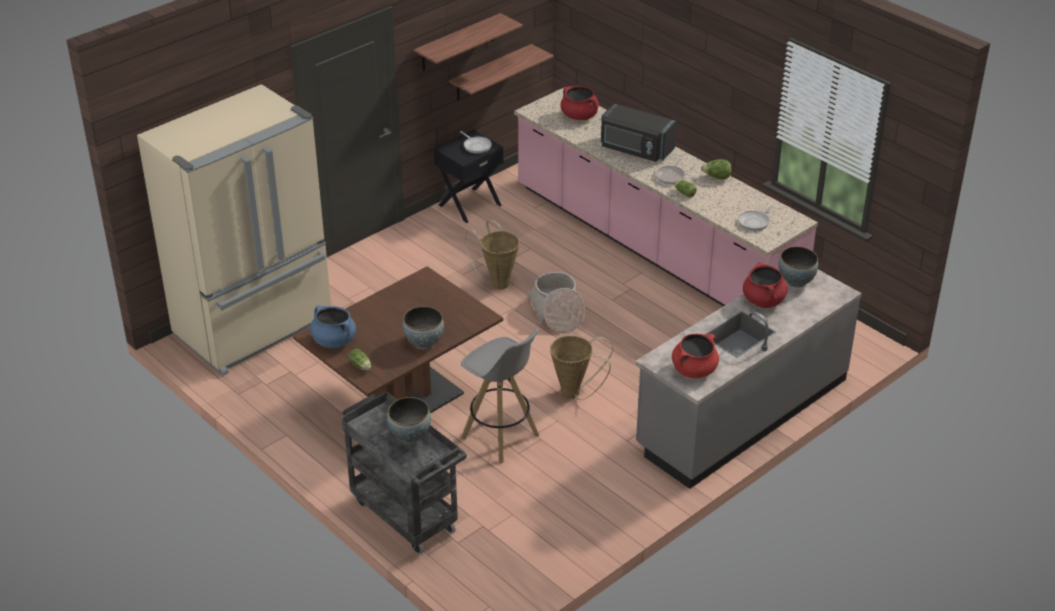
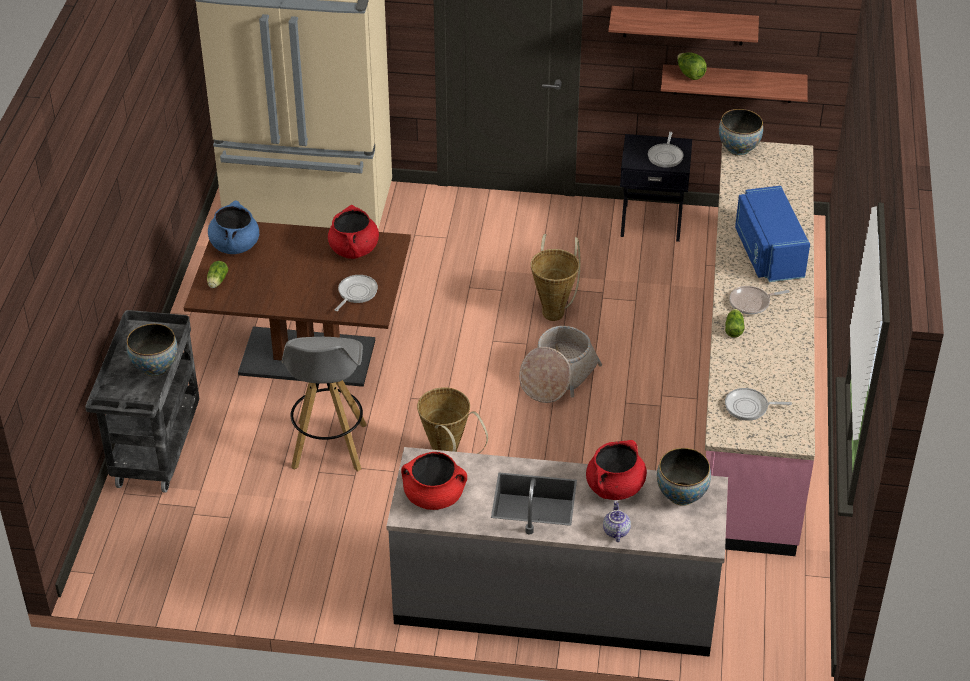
camera: 50 degrees right, 5 degrees up
bowl [403,307,444,349] -> bowl moved to [719,109,763,156]
red cooking pot [560,86,599,120] -> red cooking pot moved to [328,205,379,259]
black microwave [601,103,677,162] -> blue microwave [735,186,810,282]
lettuce [701,159,732,179] -> lettuce moved to [677,52,707,80]
none -> frying pan [334,275,378,311]
none -> teapot [603,501,631,542]

